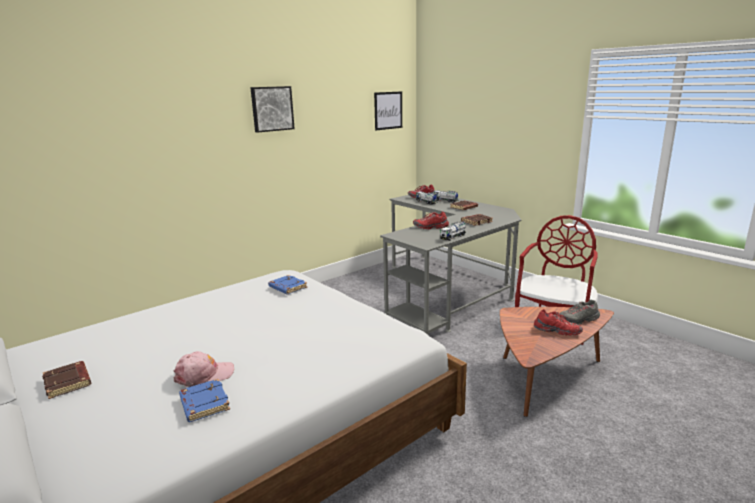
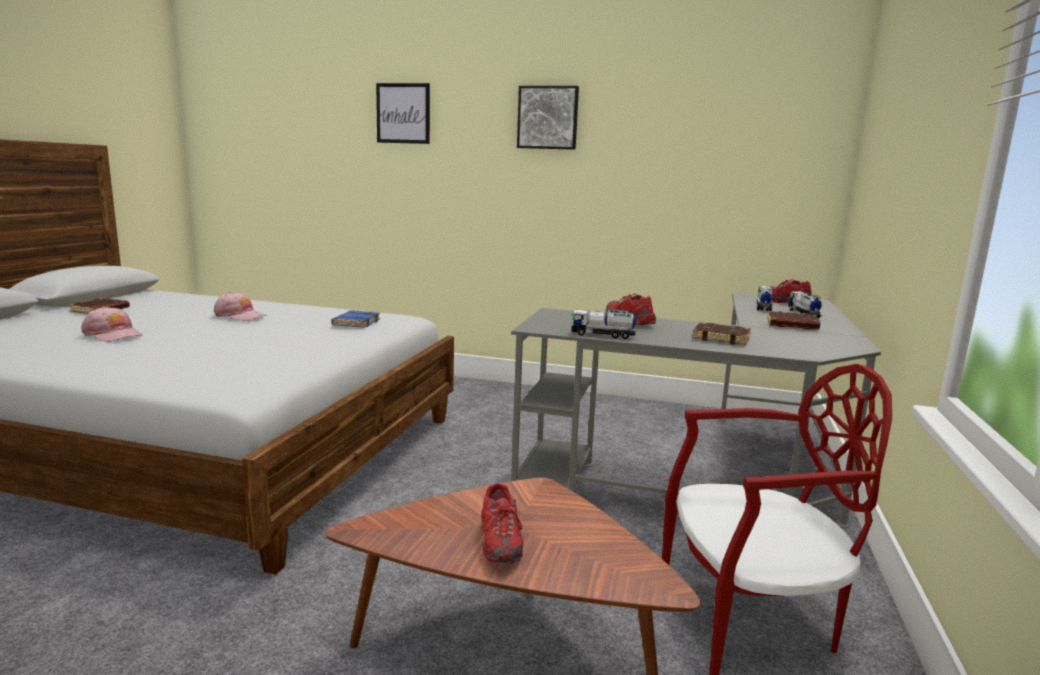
camera: 55 degrees right, 5 degrees down
blue book [179,379,230,422] -> none
picture [374,91,402,130] -> picture moved to [376,83,430,144]
grey shoe [559,300,600,325] -> none
none -> pink cap [214,292,267,321]

